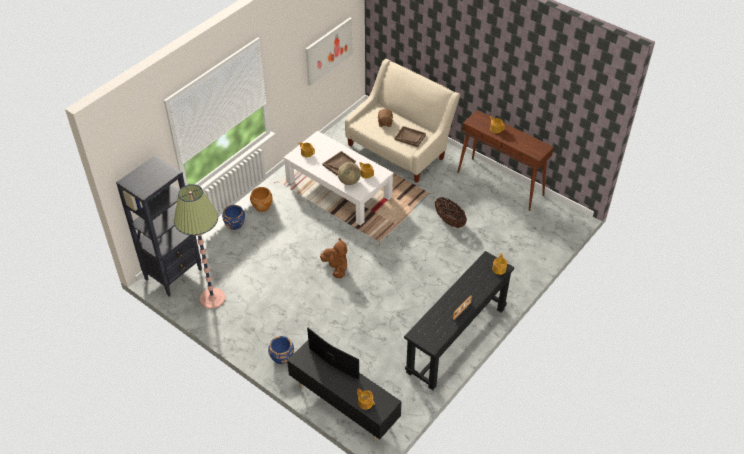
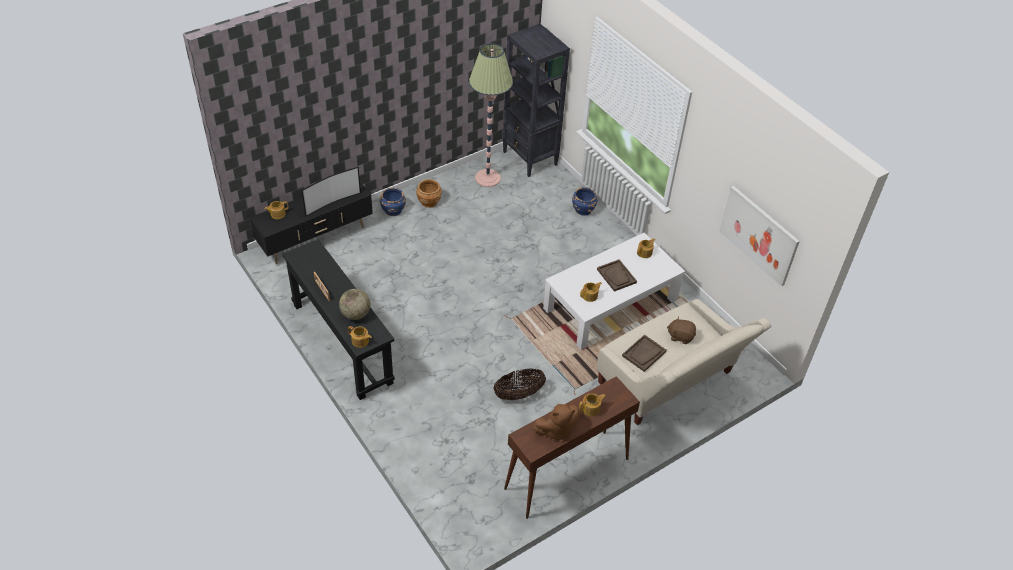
camera: 105 degrees right, 0 degrees up
brown planter [250,187,273,212] -> brown planter moved to [416,179,442,208]
brown plush toy [320,238,347,278] -> brown plush toy moved to [533,404,581,442]
globe [338,162,361,185] -> globe moved to [339,289,371,320]

